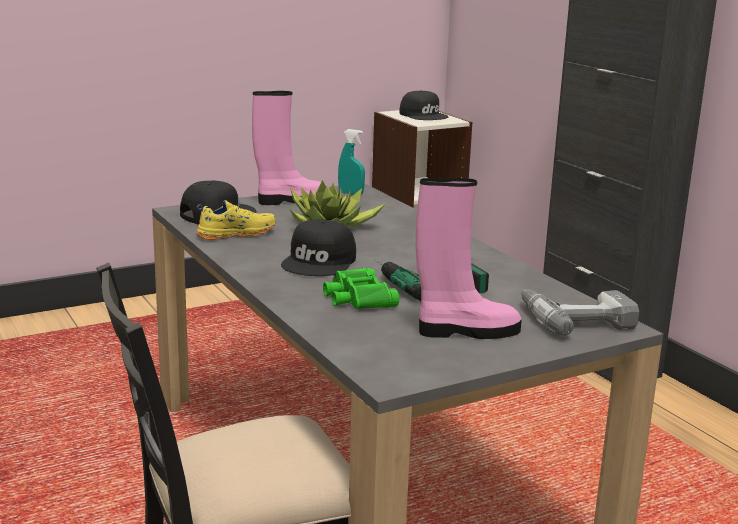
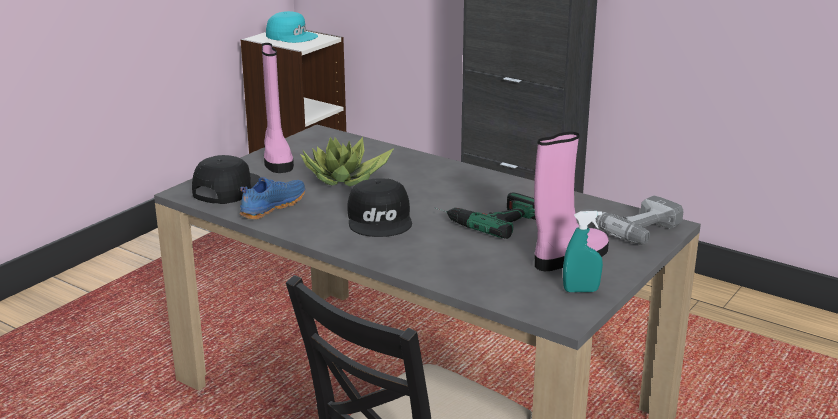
camera: 25 degrees left, 5 degrees up
yellow shoe [196,200,276,240] -> blue shoe [240,177,305,219]
pink boot [252,91,328,205] -> pink boot turned 120 degrees clockwise [262,43,294,173]
green binoculars [323,267,399,309] -> none
turquoise spray bottle [338,129,365,195] -> turquoise spray bottle moved to [563,211,603,292]
black cap [399,90,448,120] -> turquoise cap [266,11,318,43]

